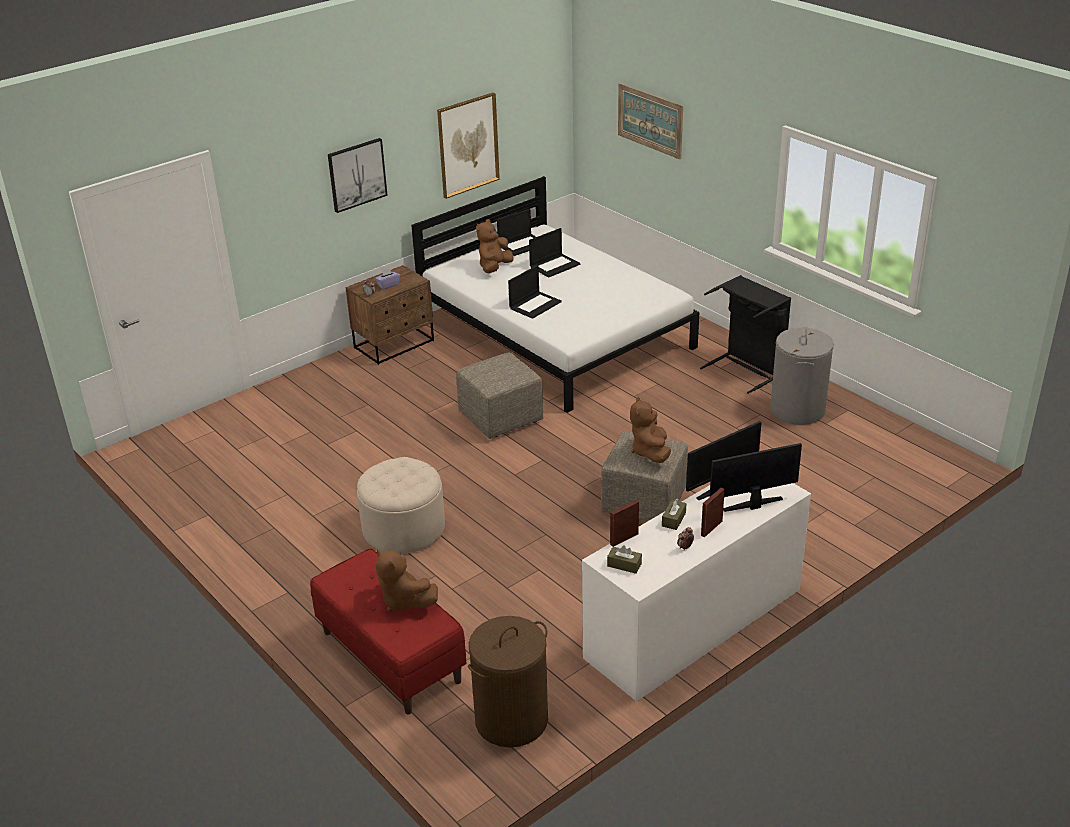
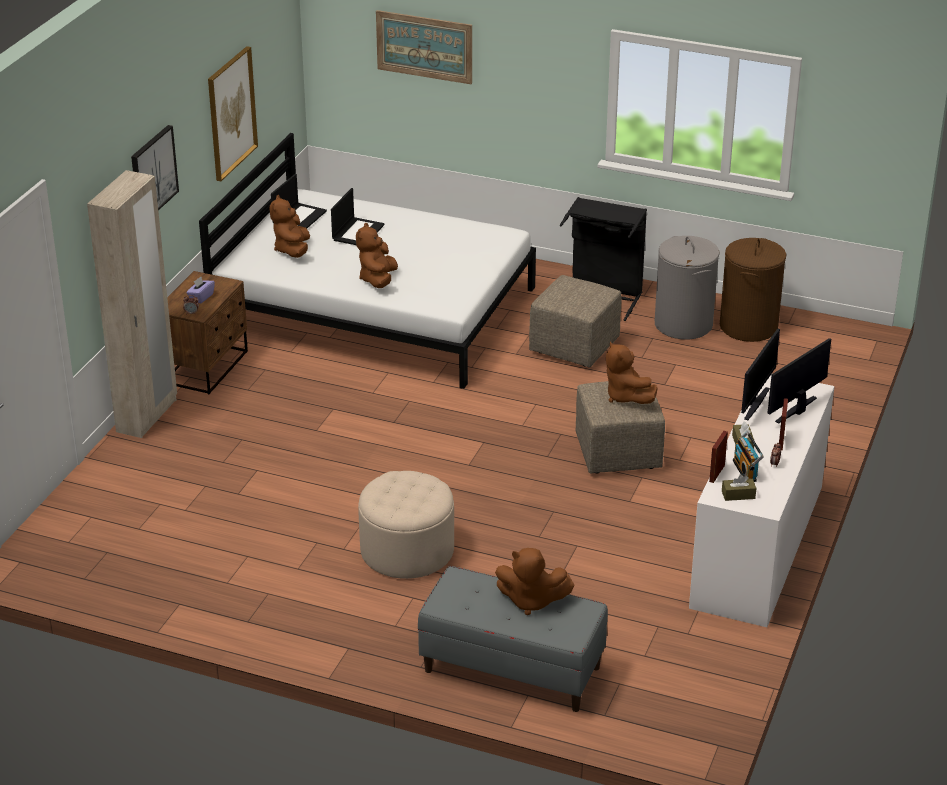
camera: 30 degrees left, 0 degrees up
red bench [310,548,466,715] -> grey bench [418,566,608,712]
beige ottoman [457,352,543,439] -> beige ottoman moved to [529,275,621,368]
brown laundry basket [468,616,548,748] -> brown laundry basket moved to [720,238,787,342]
laptop [508,265,562,319] -> brown plush toy [356,223,398,288]
none -> beige wardrobe [87,170,177,438]
none -> radio [733,431,764,482]

